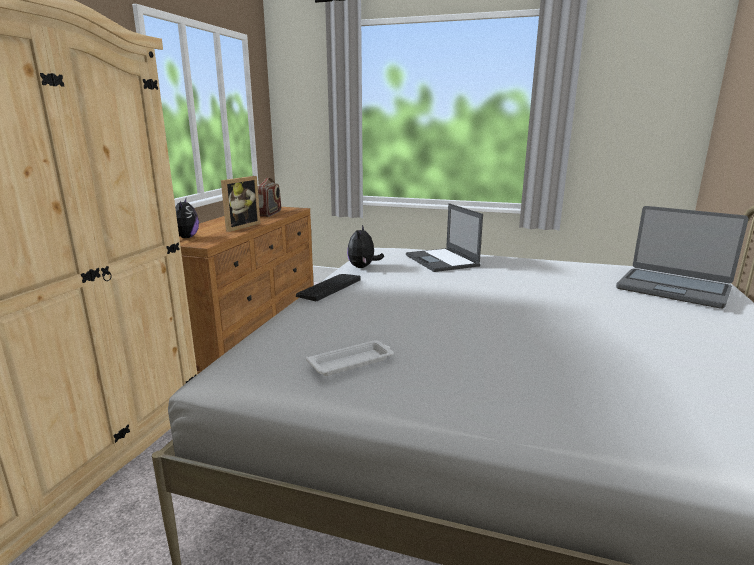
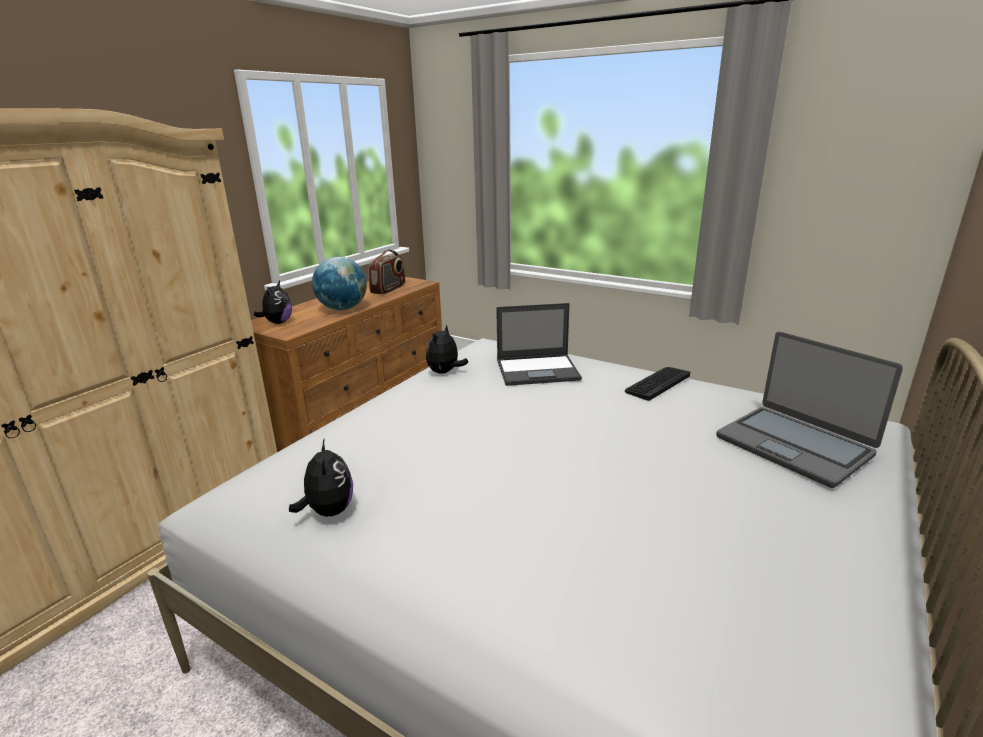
camera: 15 degrees right, 5 degrees up
picture frame [221,176,260,232] -> globe [312,257,367,310]
keyboard [296,274,360,301] -> keyboard moved to [625,367,690,401]
white tray [306,340,394,376] -> plush toy [289,440,353,517]
laptop [406,203,483,272] -> laptop turned 90 degrees counterclockwise [496,303,582,386]

